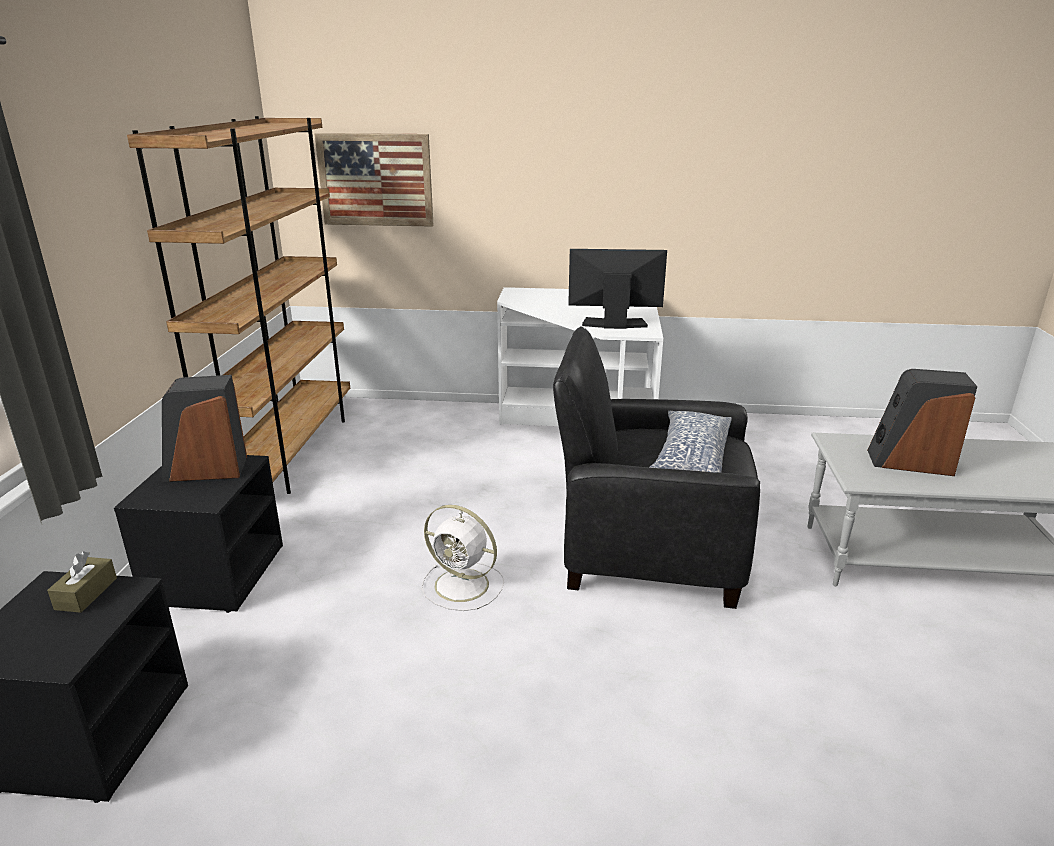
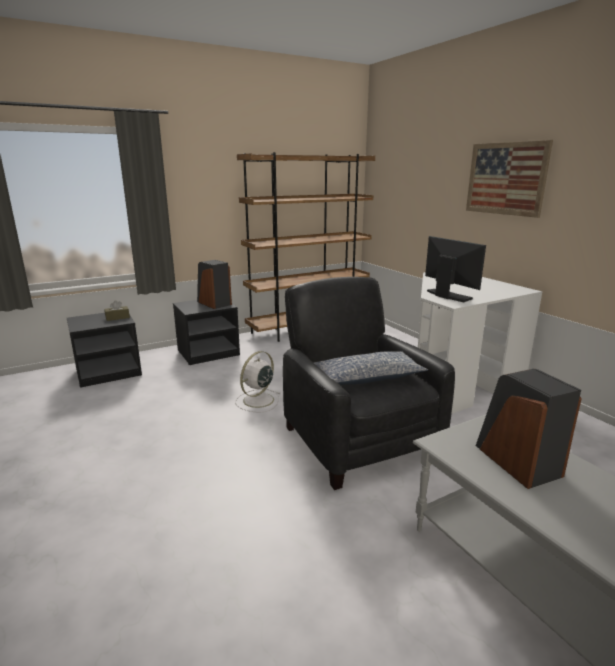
camera: 55 degrees right, 5 degrees down
picture [314,133,434,227] -> picture moved to [466,140,553,218]
white fan [421,505,504,611] -> white fan turned 45 degrees clockwise [235,351,280,413]

